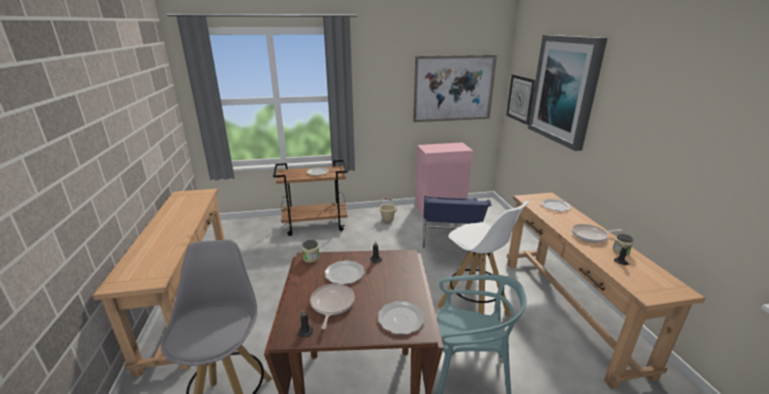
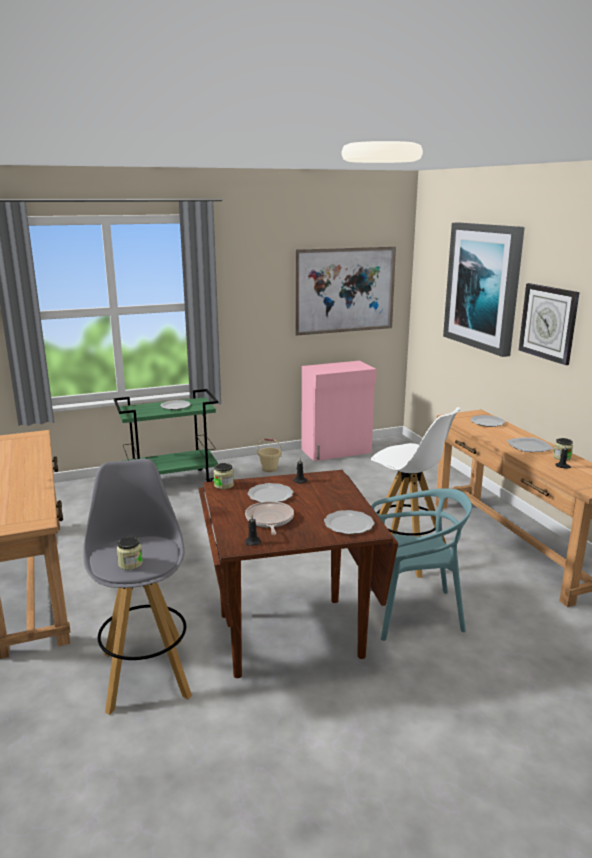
camera: 10 degrees left, 5 degrees down
brown cart [273,160,348,236] -> green cart [114,389,218,482]
blue chair [423,196,491,248] -> none
wall clock [506,74,536,125] -> wall clock moved to [519,283,579,365]
frying pan [572,224,622,243] -> plate [507,437,553,452]
none -> jar [117,536,143,570]

